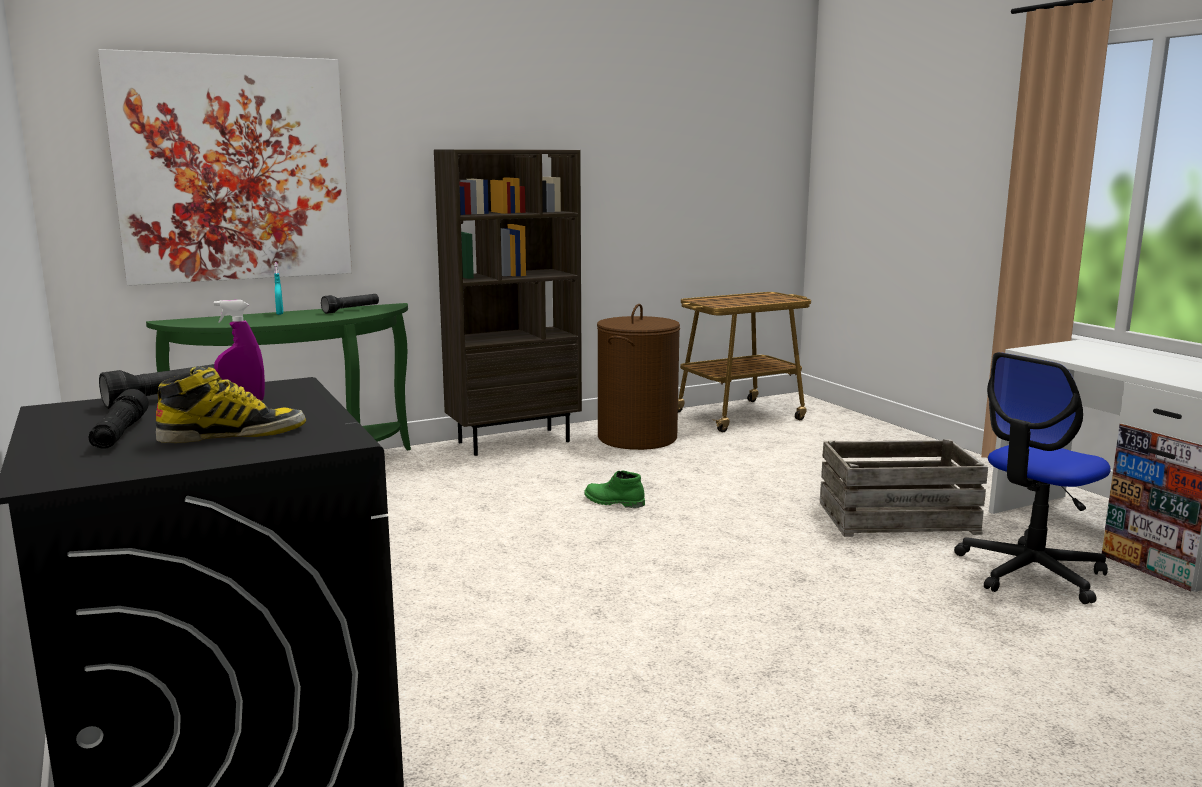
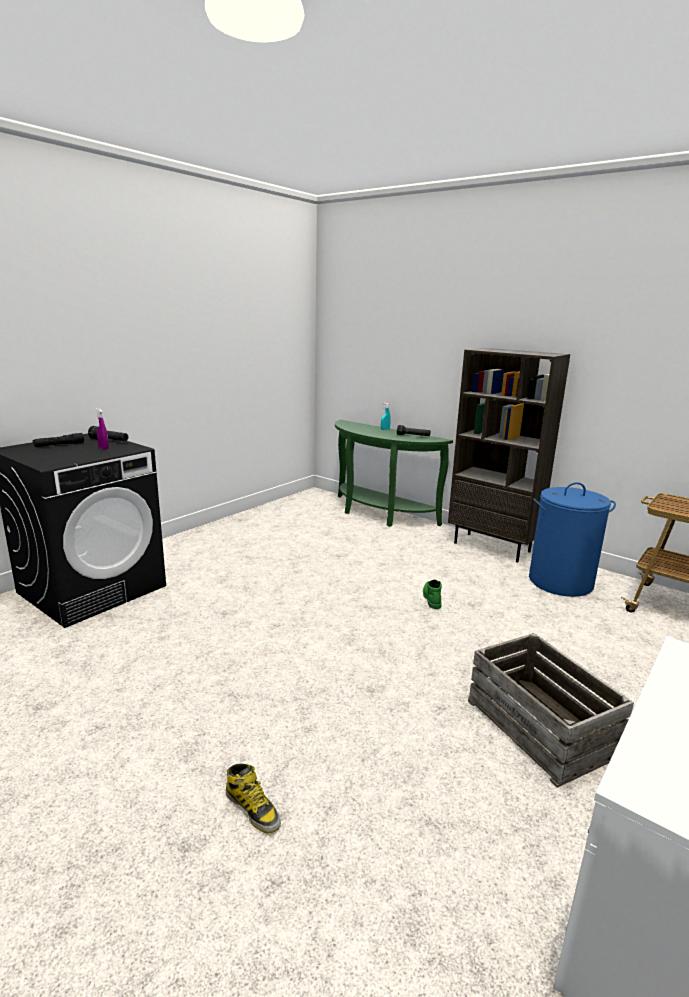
camera: 65 degrees right, 5 degrees up
picture [98,49,352,286] -> none
boot [156,366,306,443] -> boot moved to [226,764,281,833]
brown laundry basket [597,304,680,450] -> blue laundry basket [529,482,616,597]
office chair [954,352,1111,604] -> none

